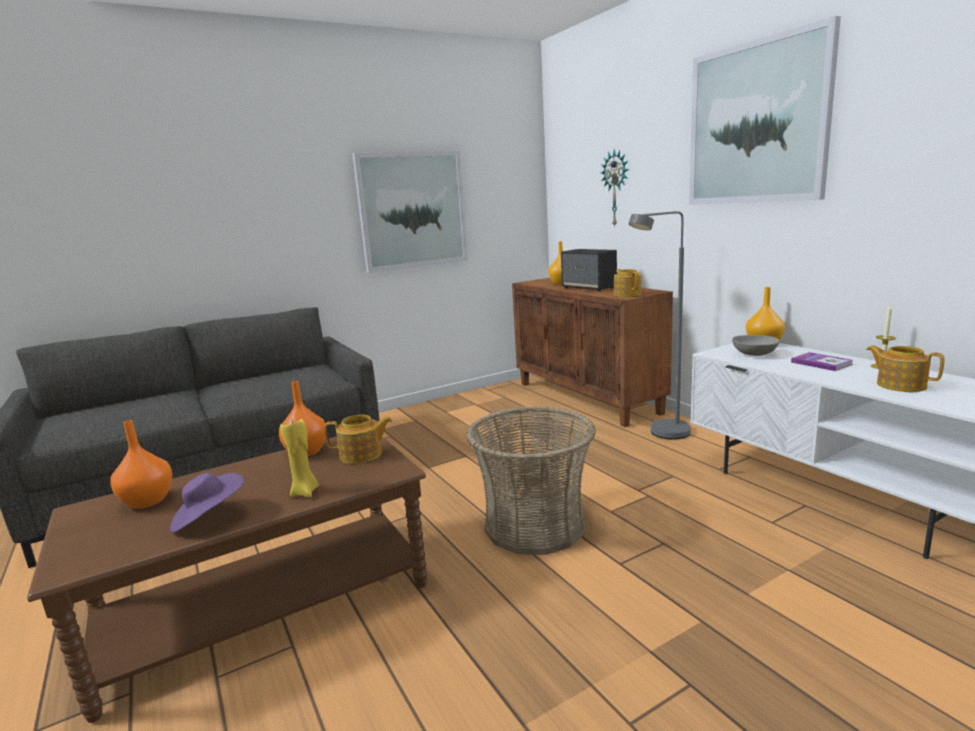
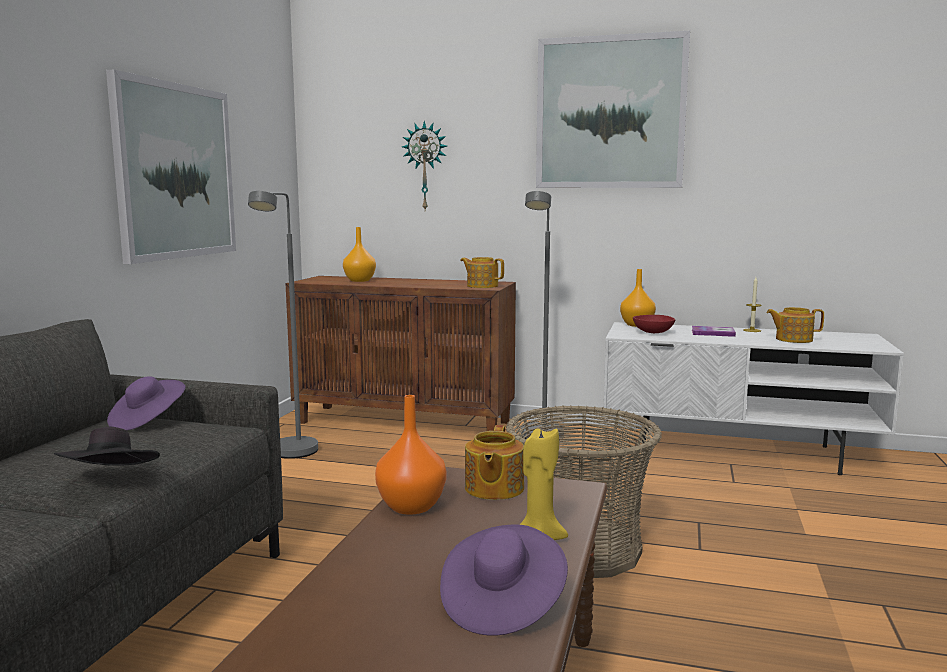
camera: 45 degrees left, 5 degrees down
orange vase [110,420,173,509] -> none
teapot [324,415,392,464] -> teapot turned 150 degrees clockwise [465,425,524,500]
speaker [561,249,617,291] -> none
grey bowl [732,335,779,356] -> red bowl [633,315,675,333]
none -> black hat [54,427,160,466]
none -> purple hat [107,376,186,431]
none -> grey floor lamp [248,191,318,459]

